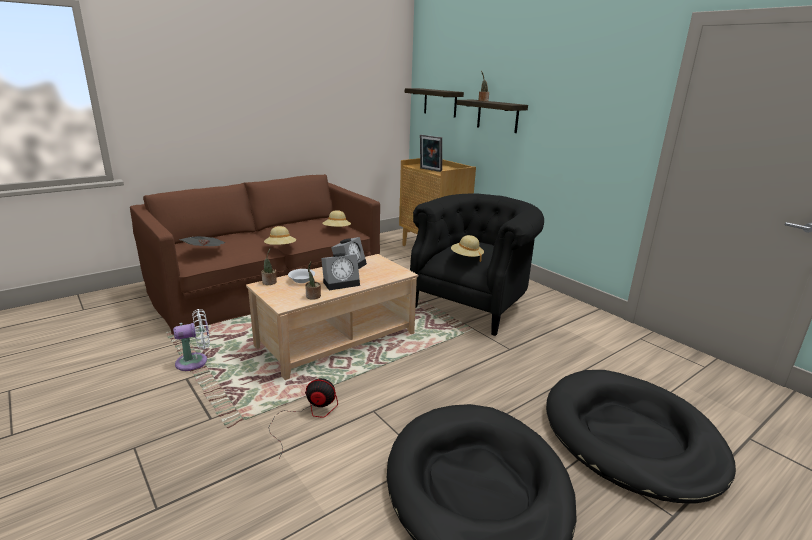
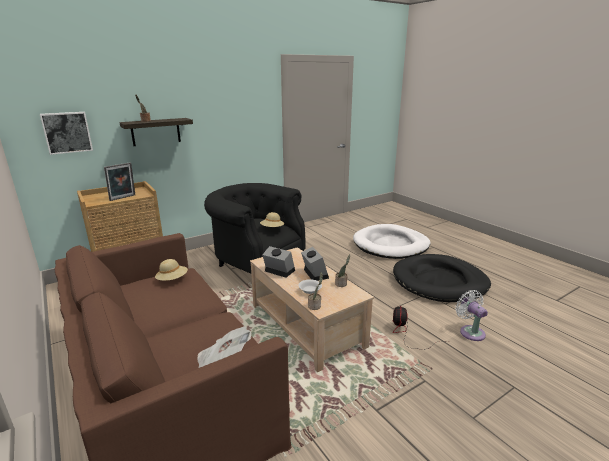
camera: 85 degrees left, 0 degrees up
white fan [173,309,210,371] -> white fan moved to [455,290,488,341]
beige hat [264,226,296,245] -> none
shelf [405,88,464,118] -> picture [40,112,93,155]
black dog bed [546,370,736,504] -> white dog bed [353,224,431,259]

